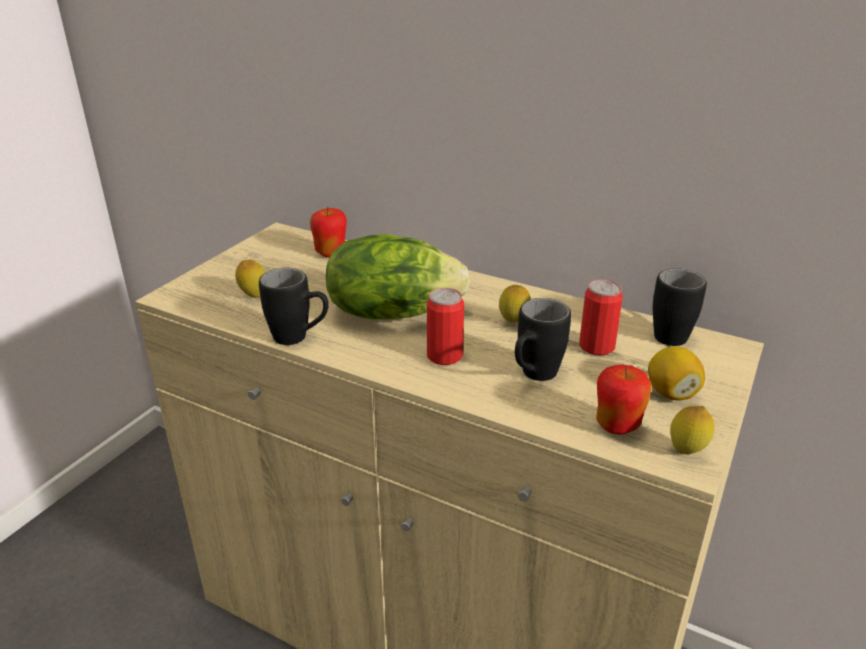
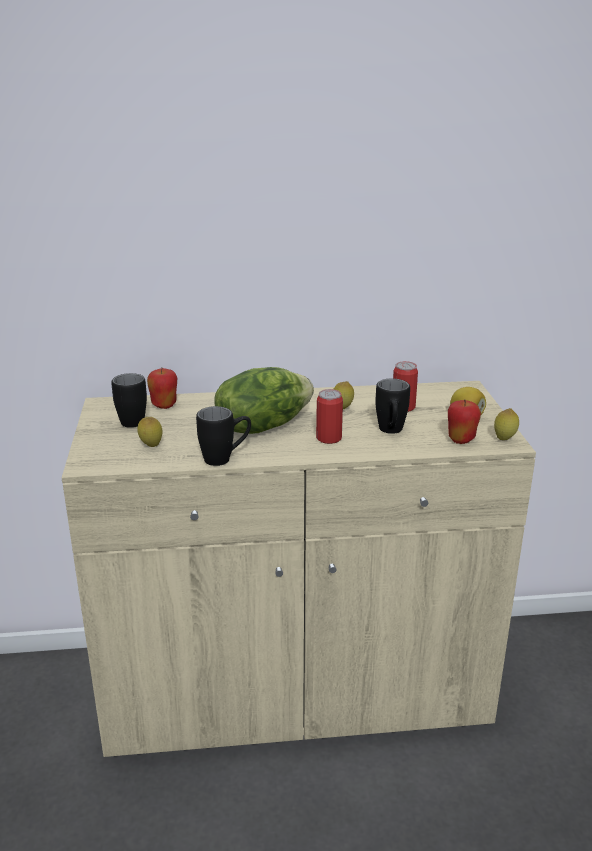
camera: 35 degrees left, 5 degrees down
black mug [653,268,707,346] -> black mug moved to [111,373,147,428]

